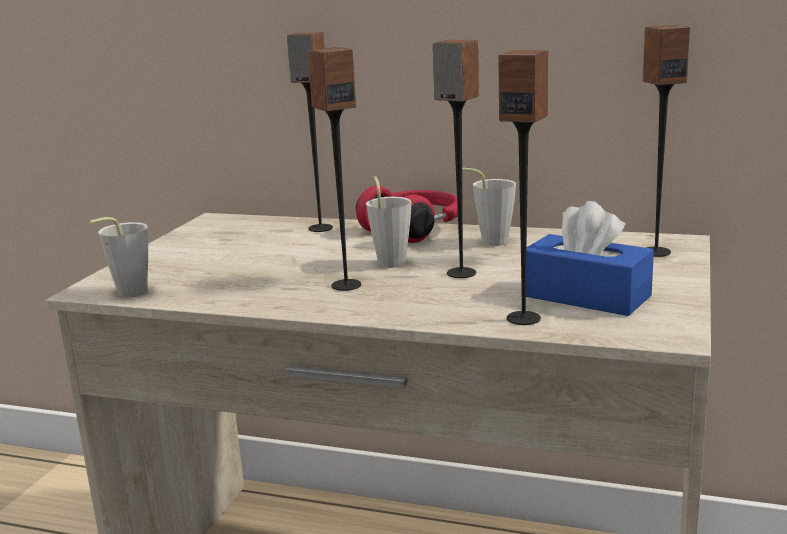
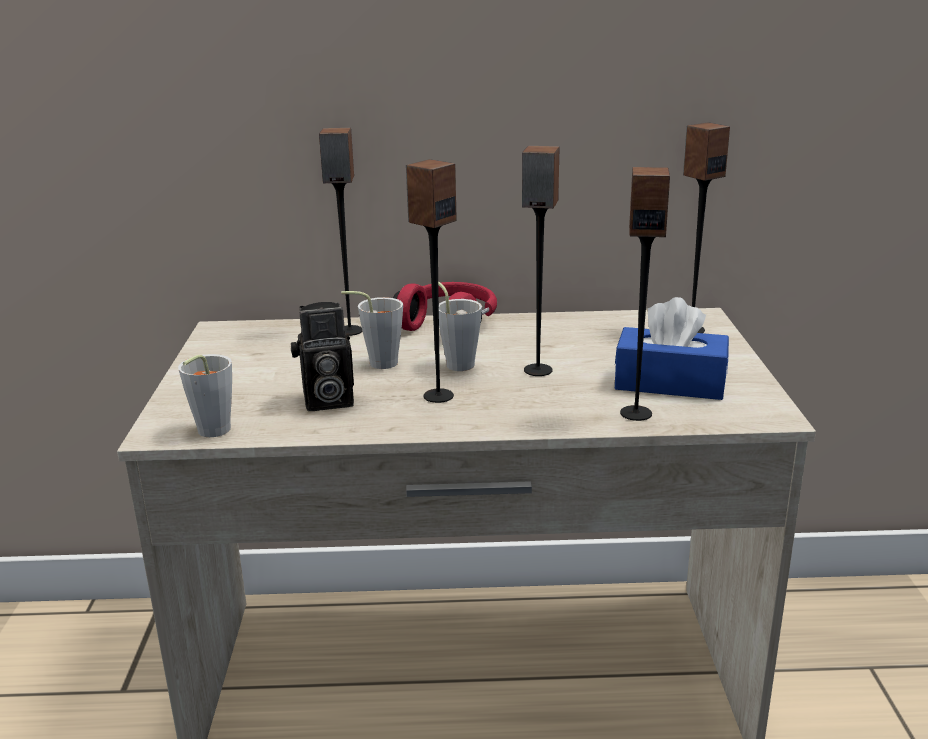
camera: 20 degrees left, 5 degrees up
grey cup [462,168,516,246] -> grey cup moved to [341,291,403,369]
none -> camera [291,302,354,411]

